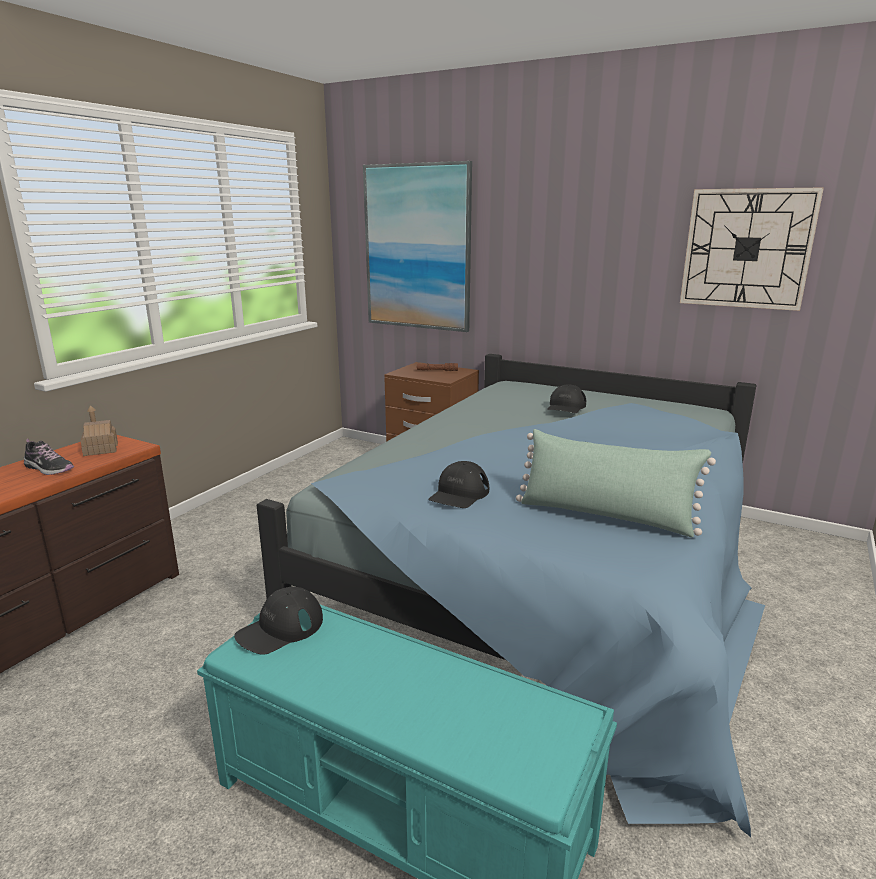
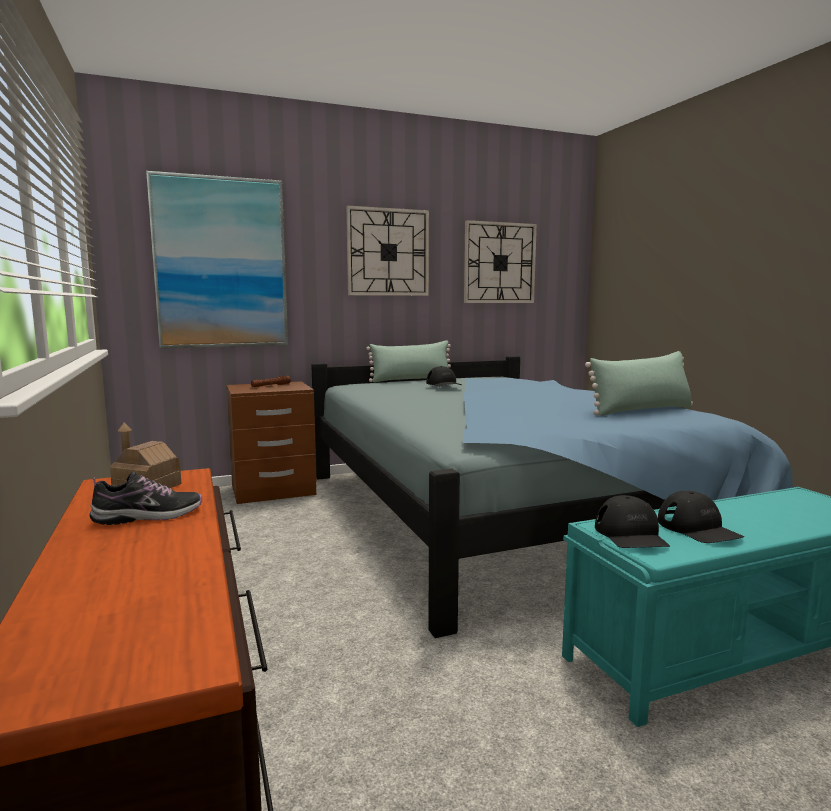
camera: 50 degrees left, 10 degrees down
black cap [428,461,489,508] -> black cap moved to [658,491,744,543]
none -> wall clock [346,205,429,296]
none -> green pillow [366,340,451,382]

